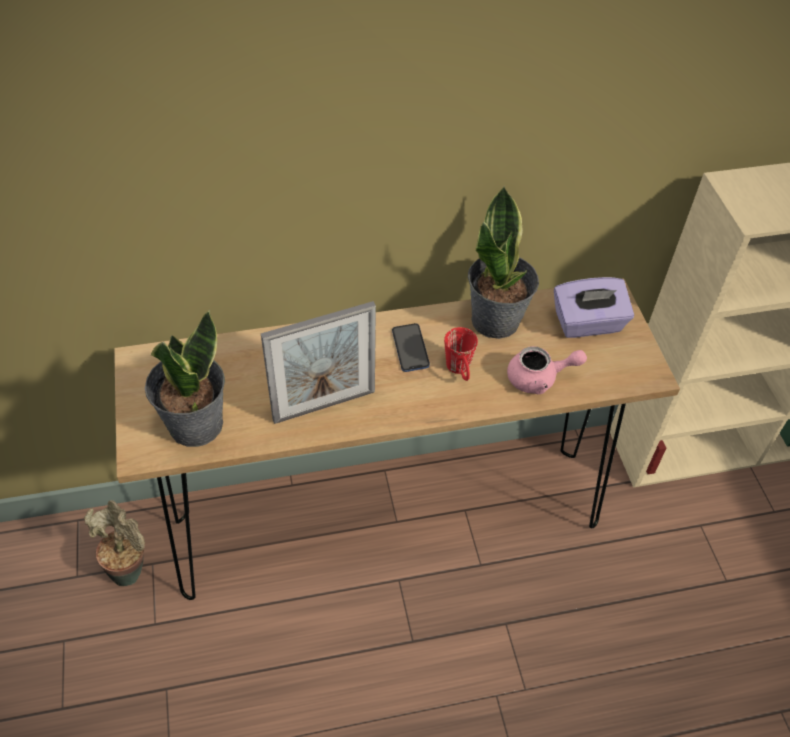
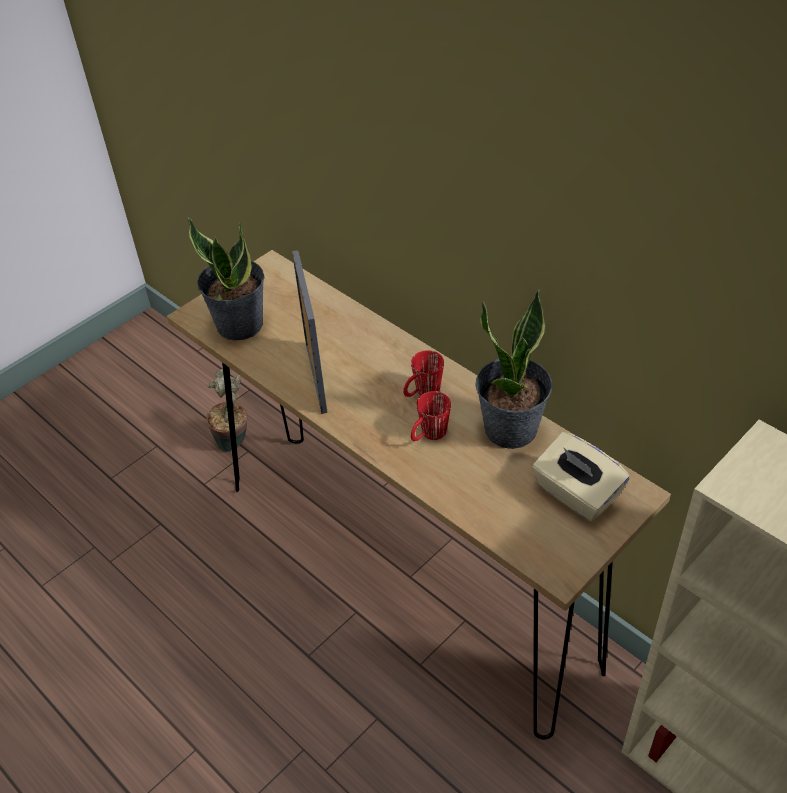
camera: 60 degrees right, 5 degrees down
picture frame [261,301,376,424] -> picture frame turned 135 degrees counterclockwise [292,250,327,414]
phone [392,323,430,372] -> red mug [403,350,444,397]
pink teapot [507,346,587,394] -> none
purple tissue box [554,277,634,338] -> beige tissue box [532,432,630,521]

